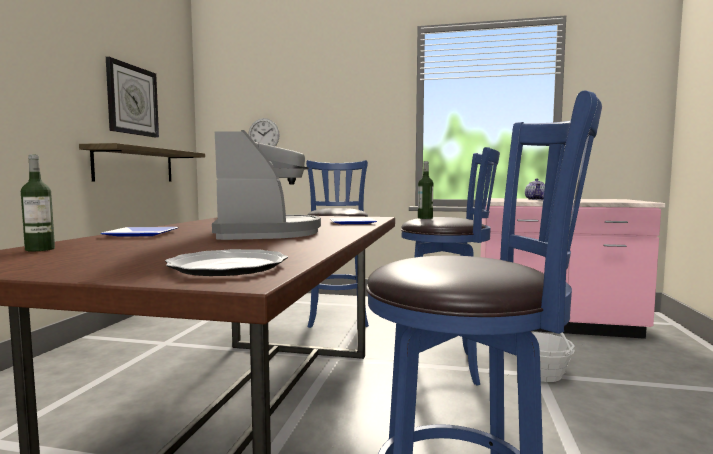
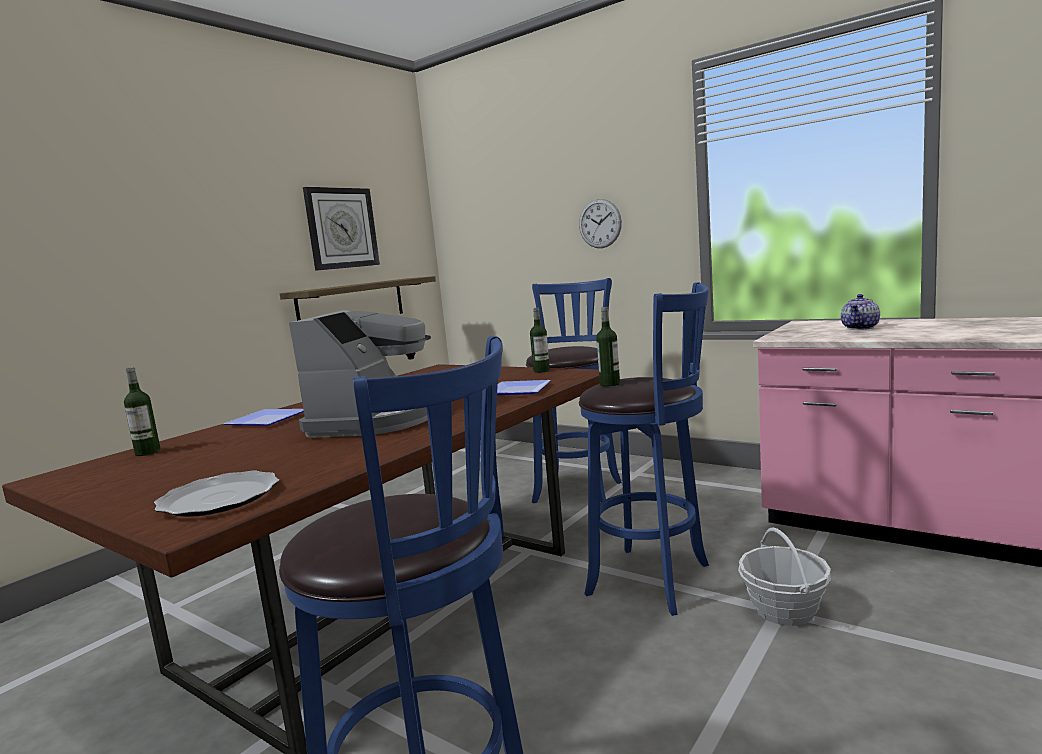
camera: 25 degrees right, 5 degrees up
wall clock [248,118,280,147] -> wall clock moved to [579,199,622,248]
none -> bottle [530,308,550,373]

